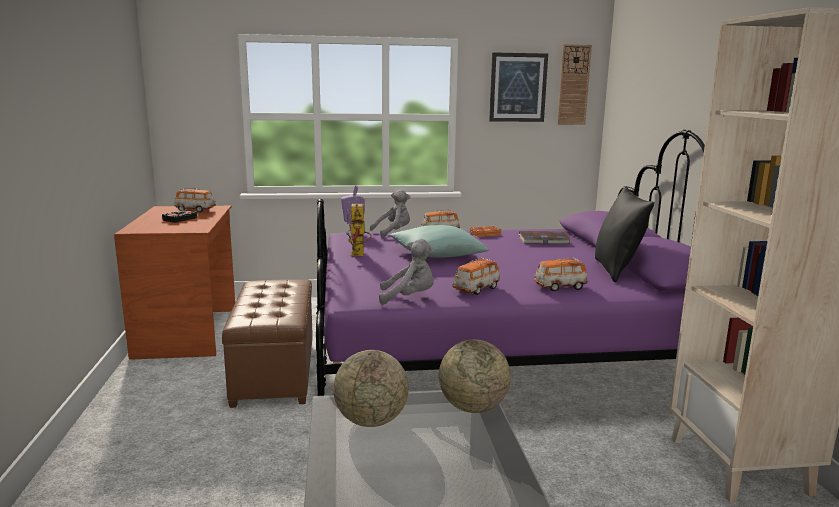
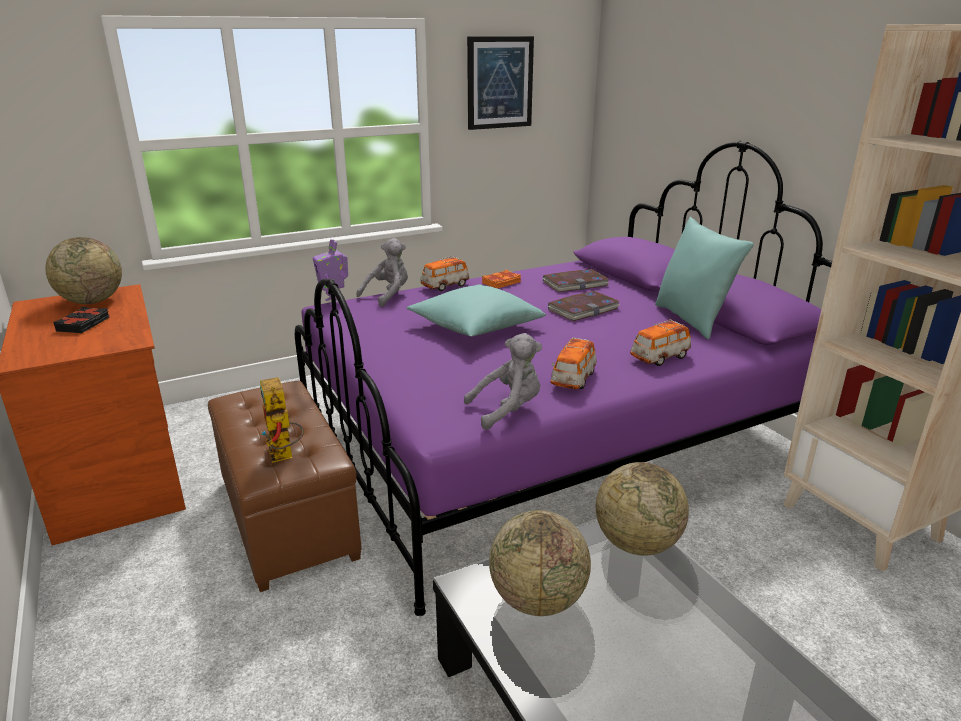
camera: 20 degrees left, 10 degrees up
toy car [174,188,216,212] -> globe [45,237,122,304]
toy robot [346,204,372,256] -> toy robot moved to [260,377,304,463]
wall clock [557,44,592,125] -> none
black pillow [595,186,654,282] -> turquoise pillow [655,217,754,340]
none -> book [548,291,619,321]

